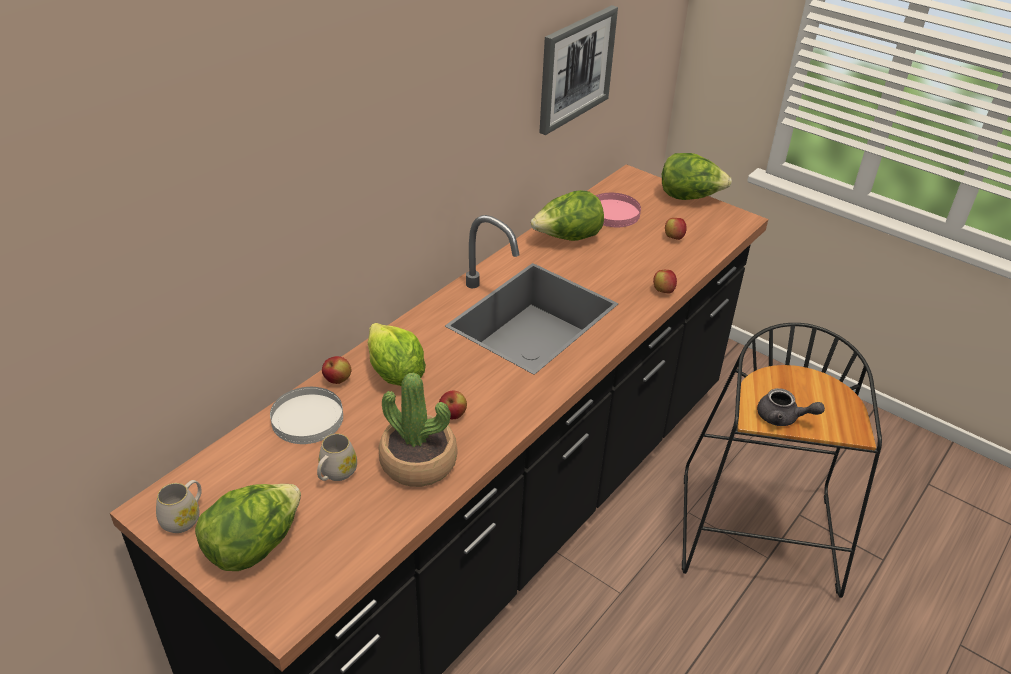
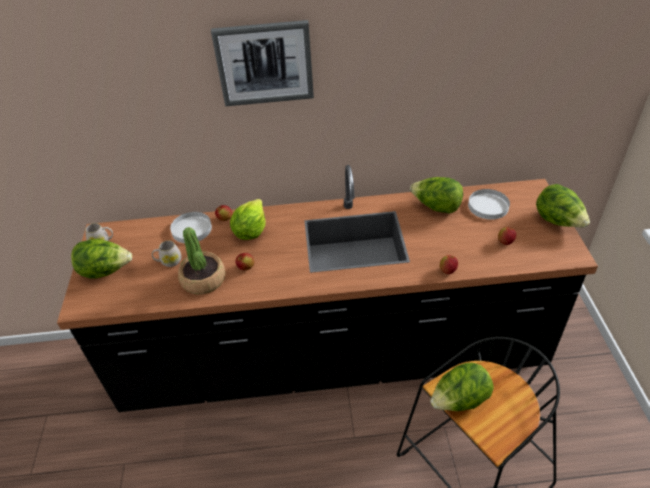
camera: 50 degrees right, 5 degrees up
picture [539,5,618,135] -> picture moved to [211,20,314,106]
pink plate [595,193,641,227] -> white plate [468,189,510,220]
grey teapot [757,388,825,426] -> lettuce [430,363,493,411]

